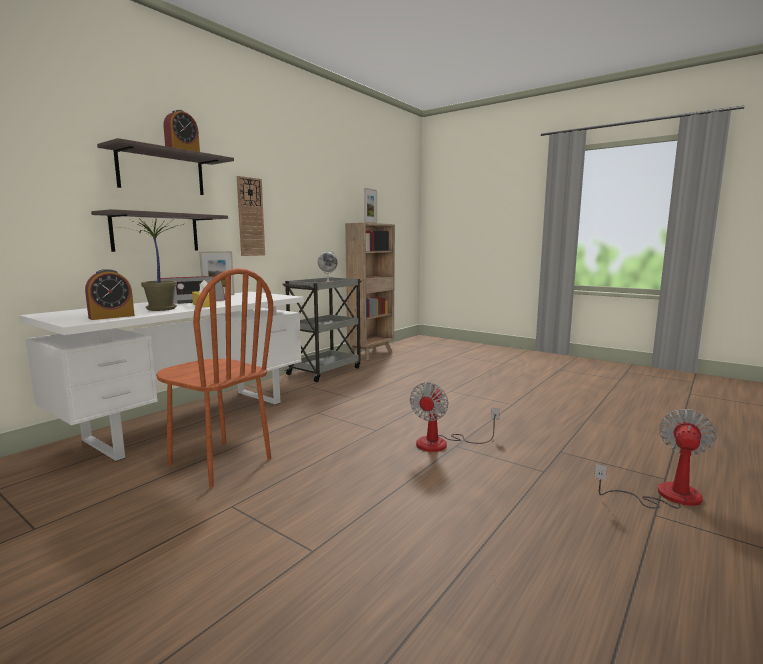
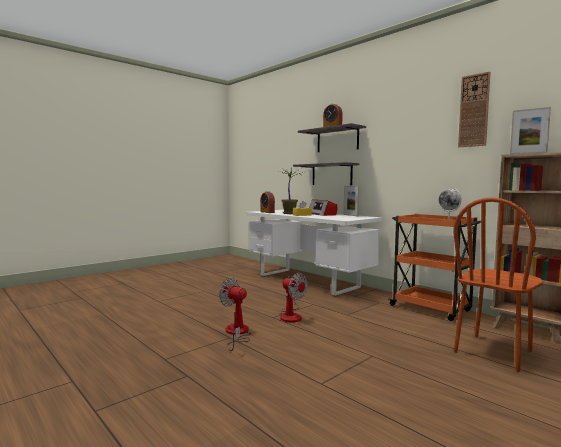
camera: 100 degrees right, 5 degrees down
brown chair [156,268,274,488] -> brown chair moved to [453,197,543,372]
wall clock [237,176,265,256] -> wall clock moved to [458,71,491,147]
grey cart [282,277,362,382] -> orange cart [389,214,481,321]
fan [594,409,717,509] -> fan moved to [279,273,308,323]

